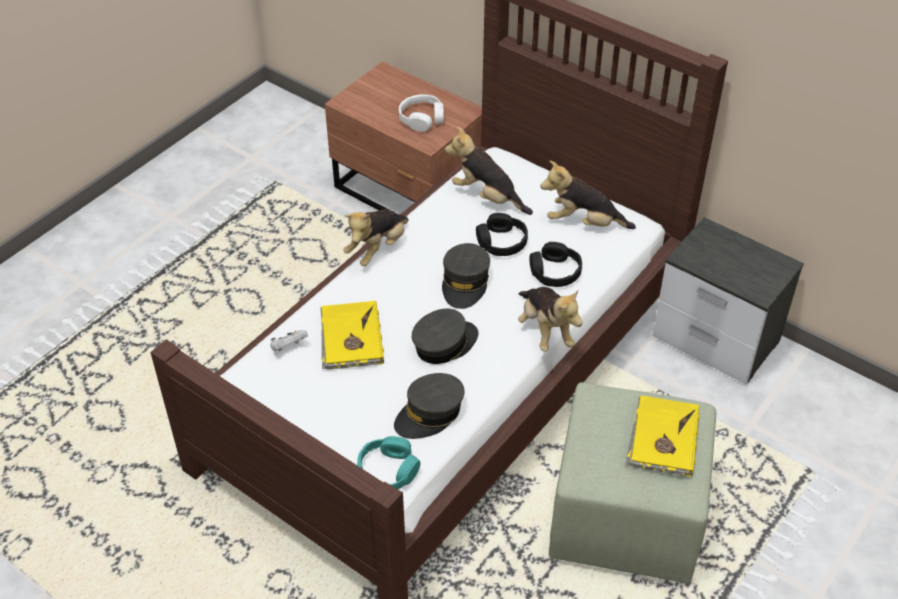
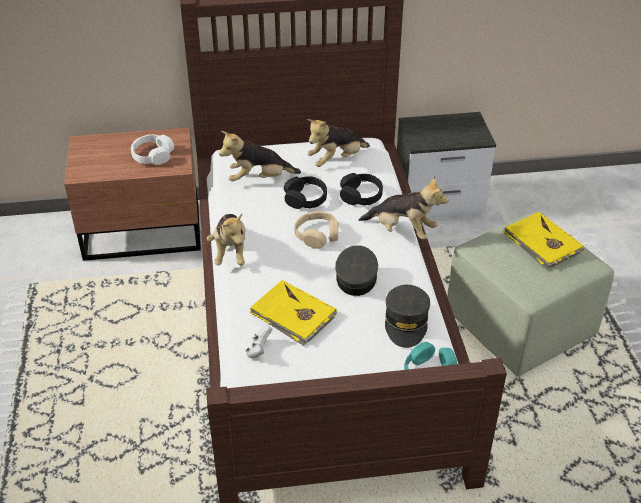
camera: 45 degrees left, 5 degrees down
grey cap [442,243,490,309] -> beige headphones [295,211,338,249]

